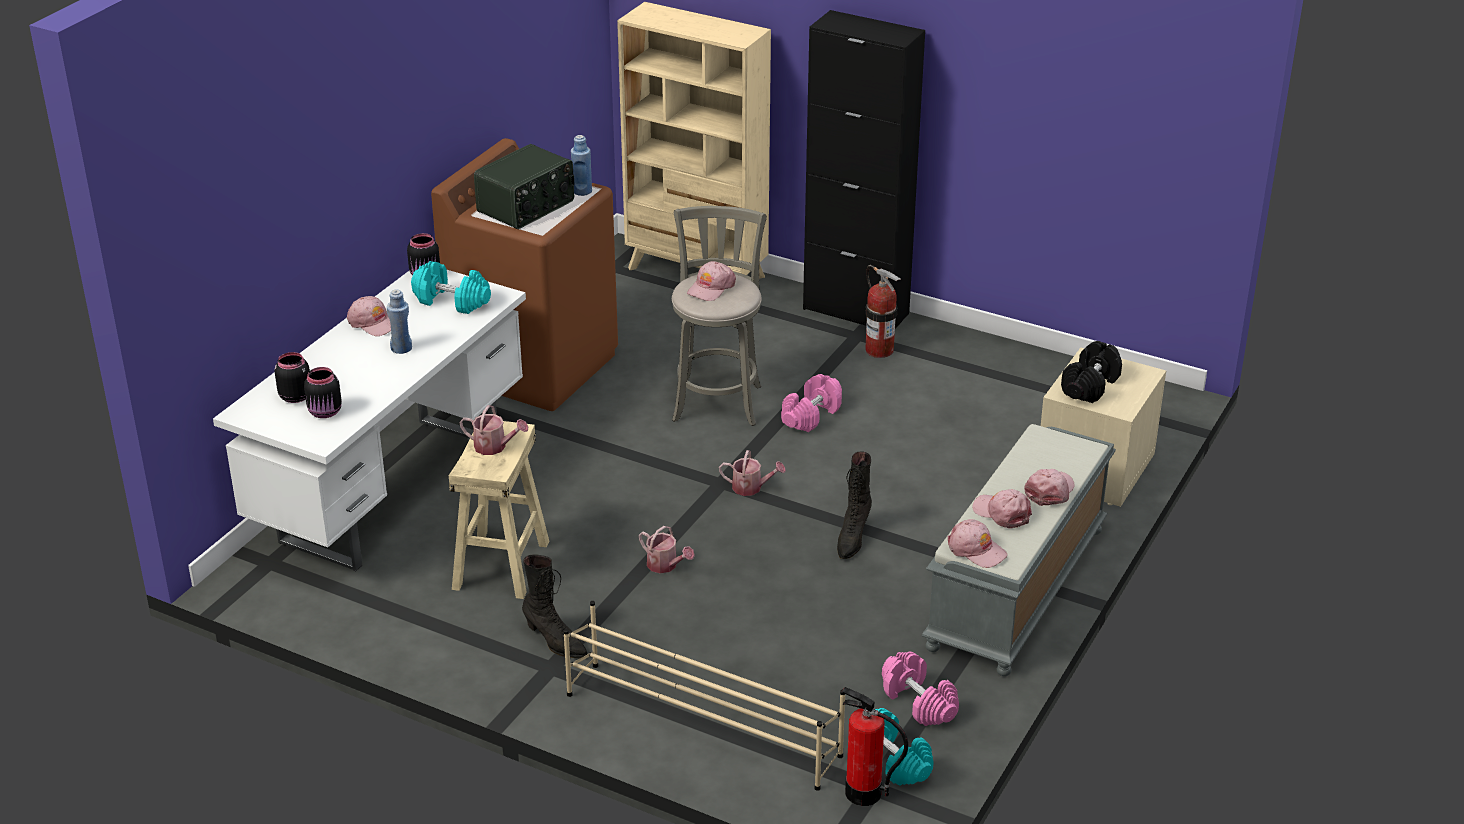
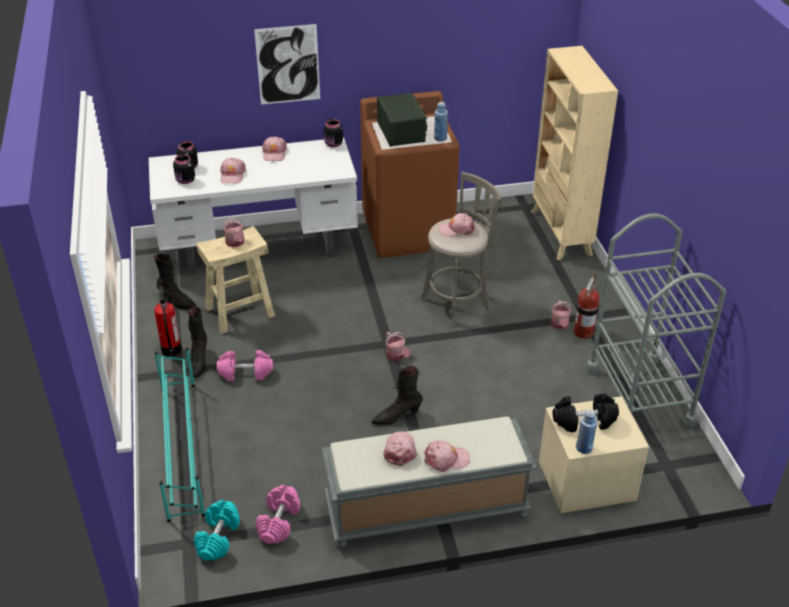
camera: 50 degrees right, 5 degrees up
blue bottle [387,289,412,354] -> blue bottle moved to [576,409,598,454]
turquoise dumbbell [411,261,491,314] -> none
radio [474,144,574,229] -> radio turned 105 degrees counterclockwise [377,93,427,147]
beige shoe rack [563,601,845,791] -> turquoise shoe rack [154,347,205,522]
watering can [639,526,695,573] -> watering can moved to [551,300,572,329]
pink dumbbell [781,374,842,432] -> pink dumbbell moved to [217,350,273,381]
black cabinet [803,10,925,329] -> none
fire extinguisher [842,687,908,806] -> fire extinguisher moved to [154,286,182,357]
pink cap [947,519,1008,568] -> pink cap moved to [220,158,246,183]
none -> black boot [154,253,197,310]
none -> picture [254,24,320,105]
none -> grey cart [586,214,726,427]

